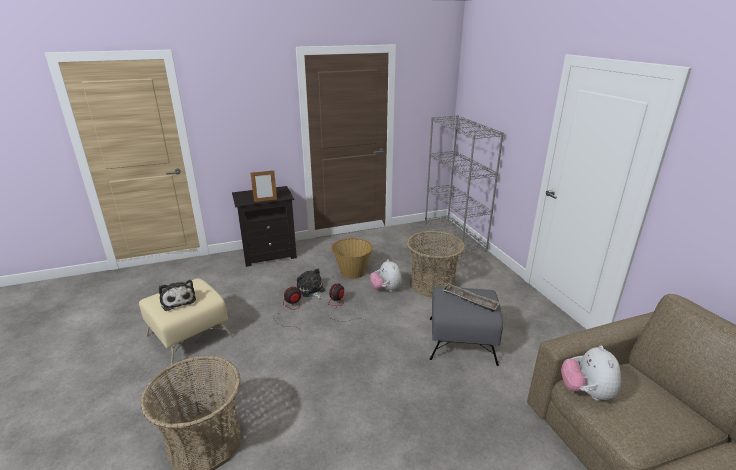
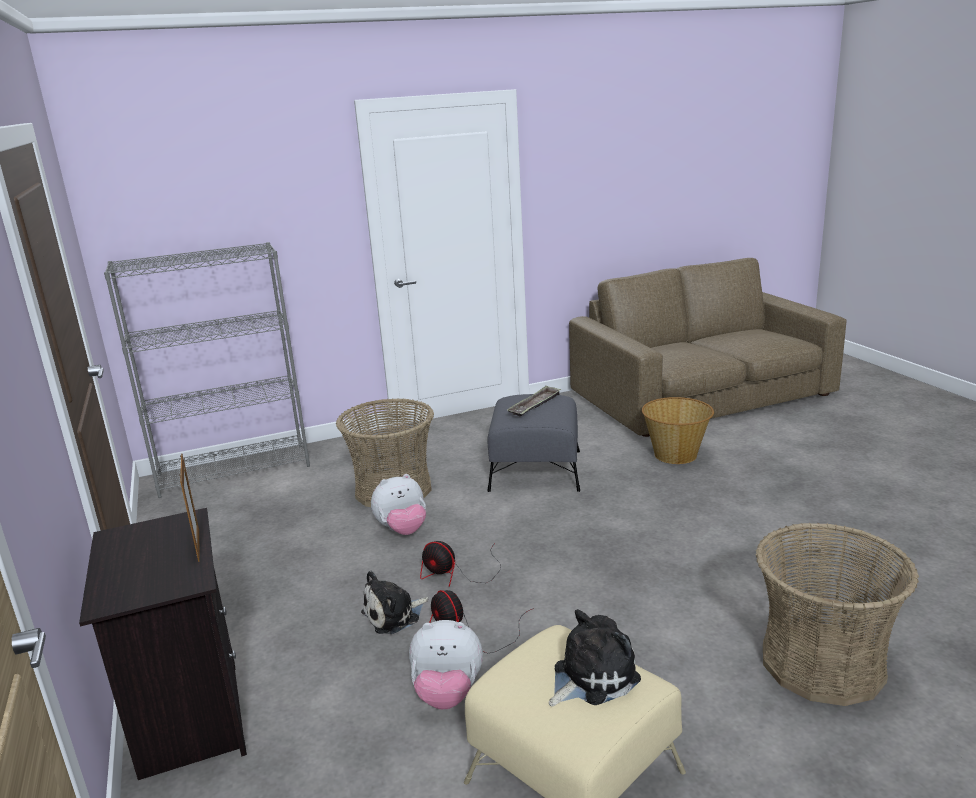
camera: 90 degrees left, 5 degrees down
basket [331,238,373,279] -> basket moved to [642,397,714,464]
plush toy [561,345,621,401] -> plush toy moved to [409,620,483,710]

